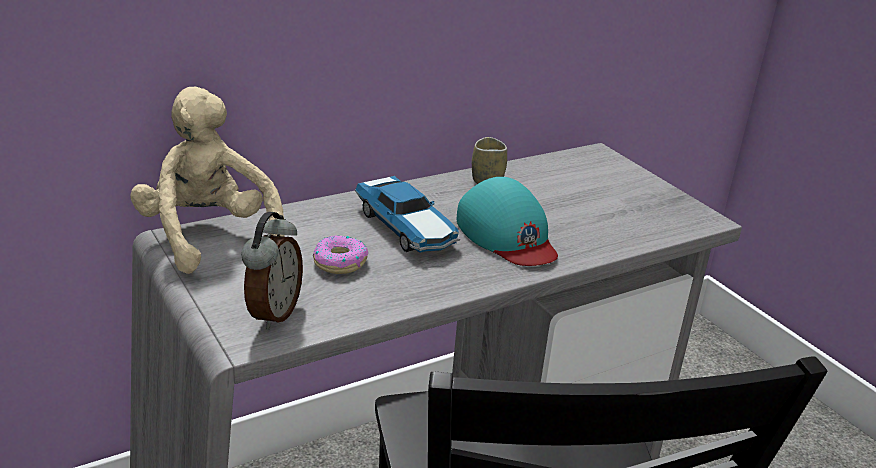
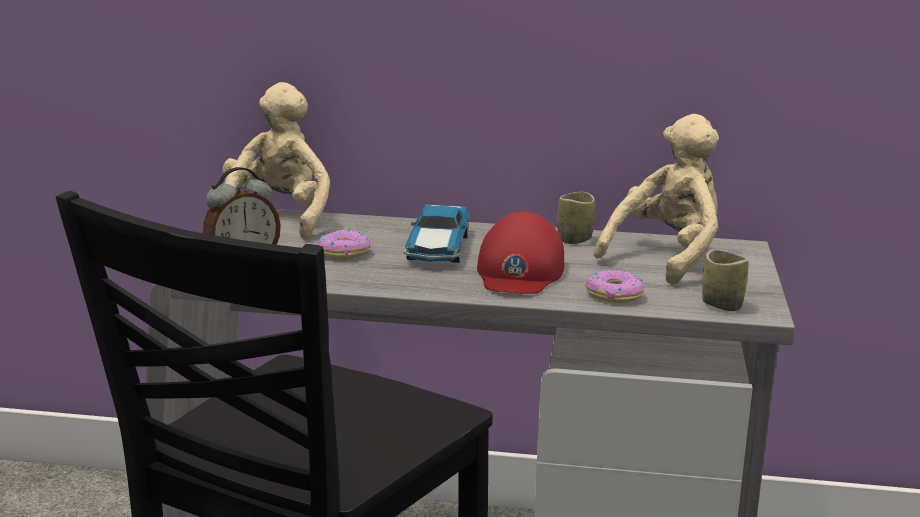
camera: 40 degrees right, 10 degrees down
turquoise cap [457,177,558,266] -> red cap [477,212,564,294]
none -> donut [585,270,644,303]
none -> beige plush toy [594,114,719,285]
none -> cup [702,250,749,311]

